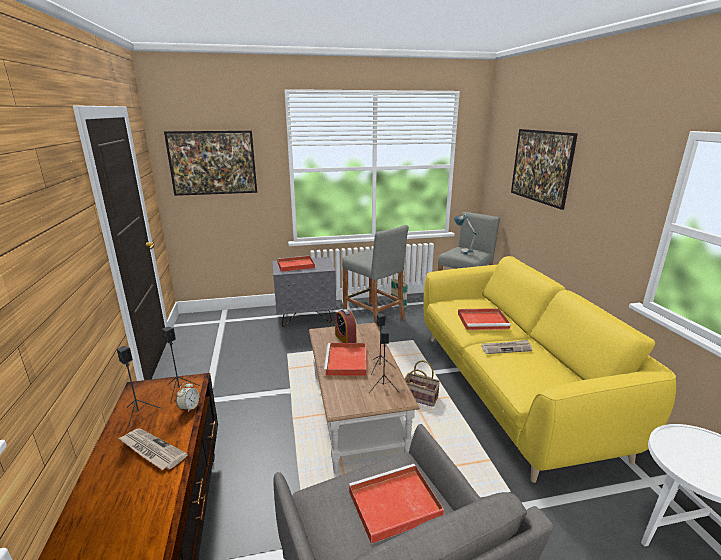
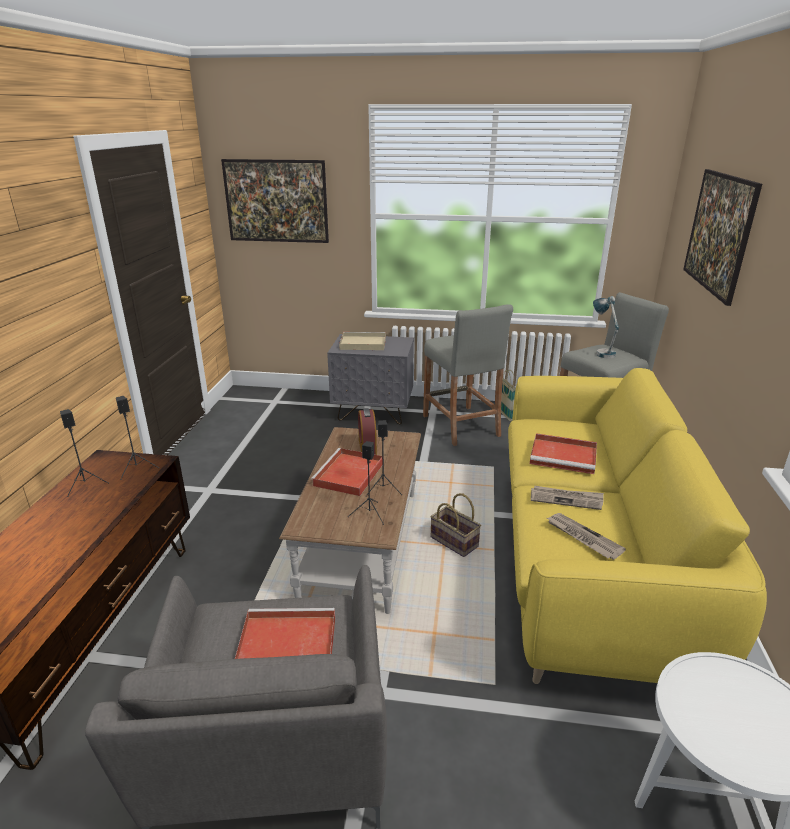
camera: 20 degrees right, 5 degrees up
newspaper [119,428,188,470] -> newspaper moved to [547,513,626,560]
alarm clock [176,382,199,413] -> none
red tray [277,256,315,272] -> beige tray [339,332,386,350]

